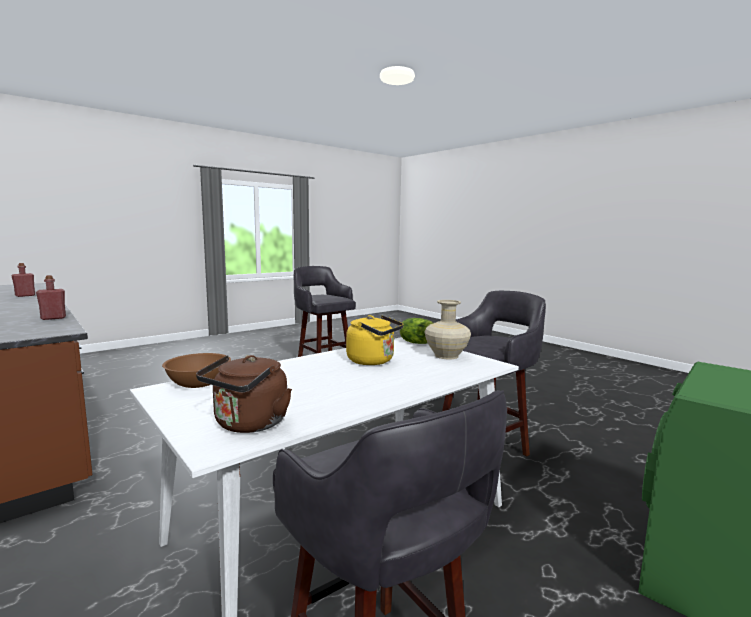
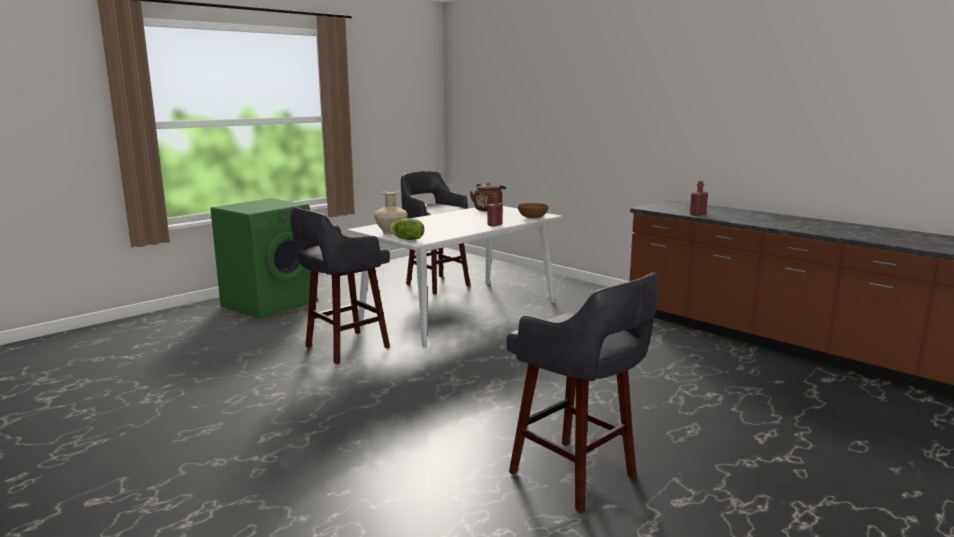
camera: 175 degrees right, 5 degrees up
red bottle [12,263,35,297] -> red bottle moved to [487,193,503,227]
yellow kettle [346,315,404,365] -> none

